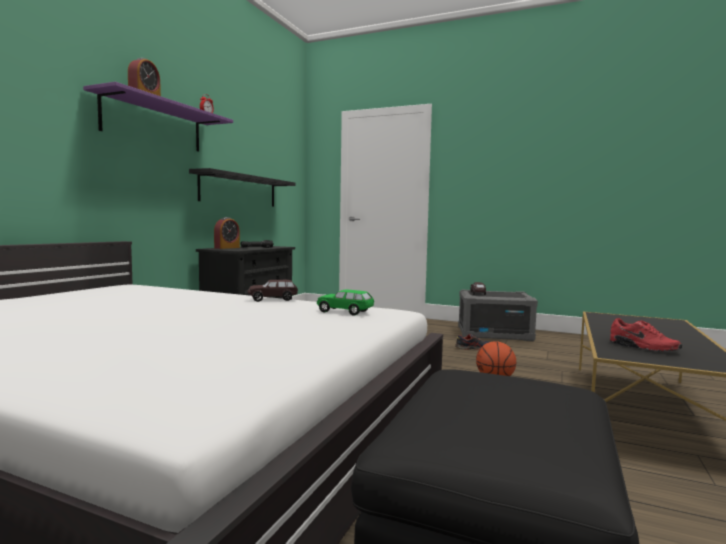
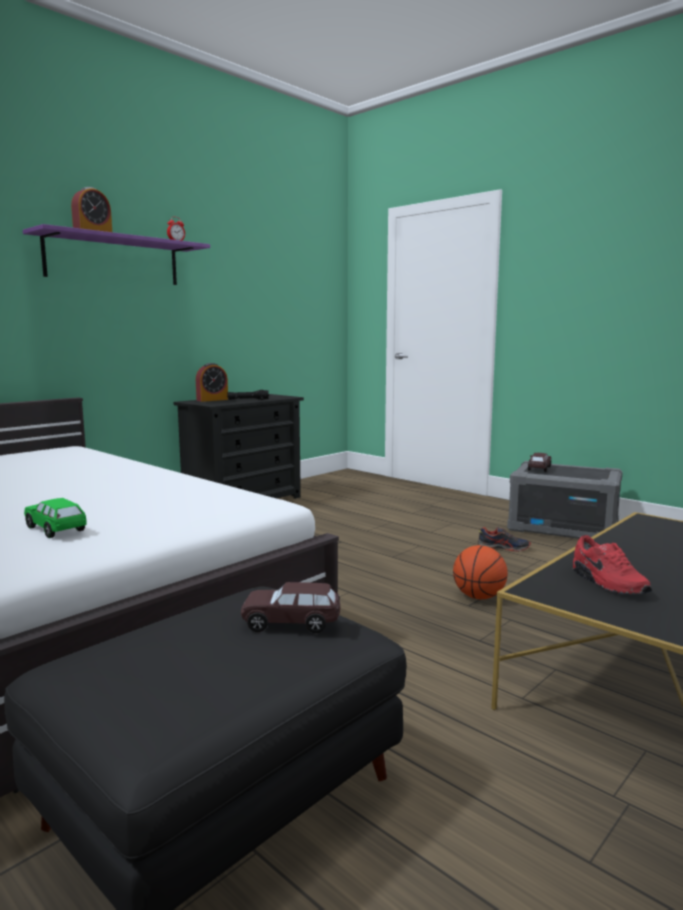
camera: 20 degrees right, 5 degrees up
black shelf [189,168,295,207] -> none
brown toy car [248,280,298,302] -> brown toy car moved to [241,582,341,633]
green toy car [317,289,374,316] -> green toy car moved to [24,498,86,538]

